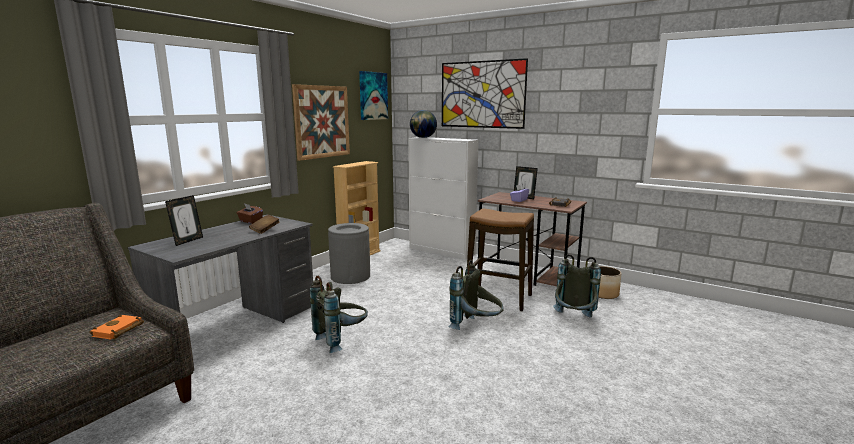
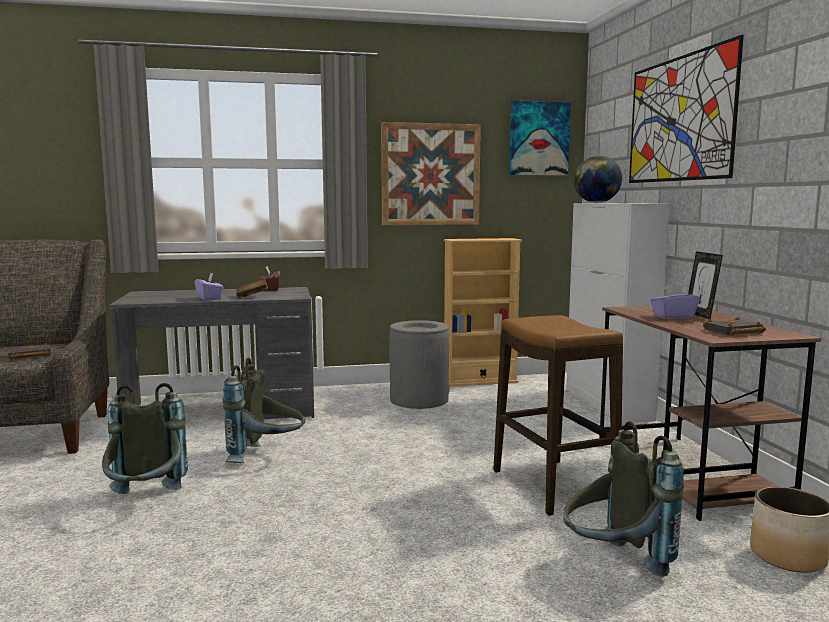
camera: 45 degrees right, 5 degrees down
orange book [89,315,144,340] -> black book [8,344,51,360]
picture frame [165,195,203,246] -> none
grey backpack [449,260,504,330] -> grey backpack moved to [102,383,188,494]
none -> purple tissue box [195,273,223,301]

